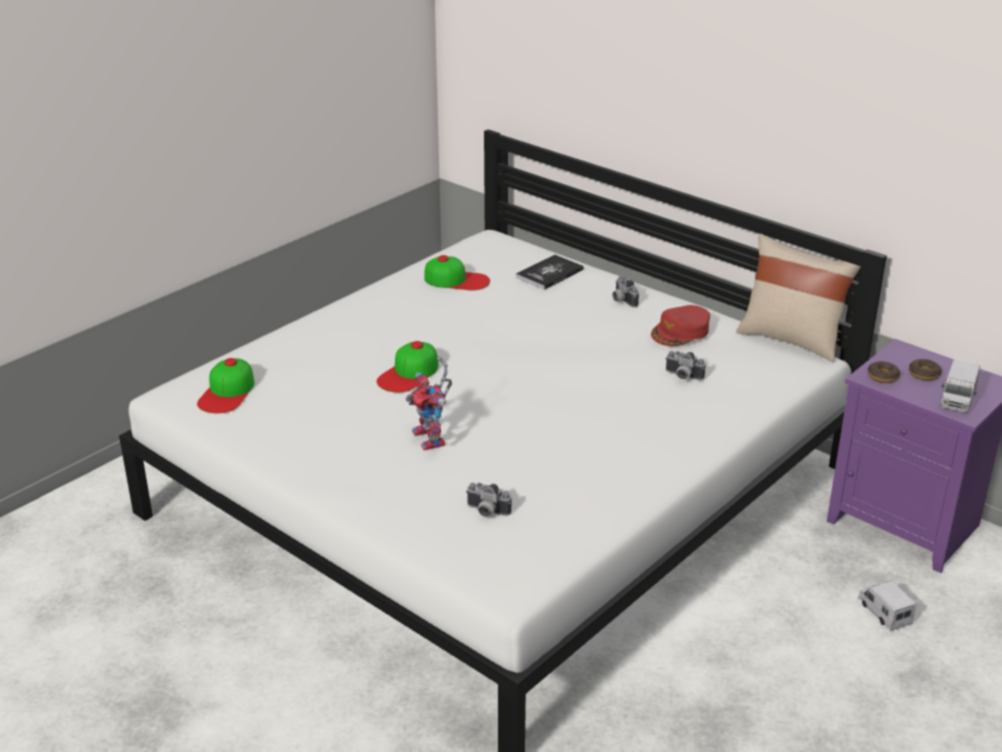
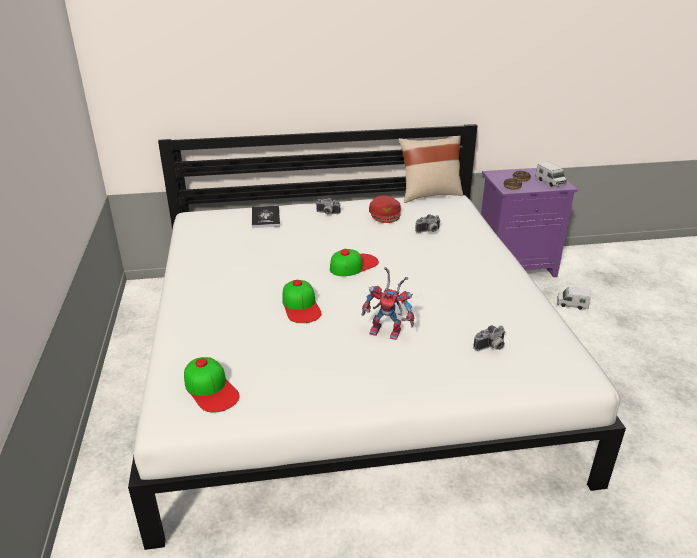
camera: 50 degrees left, 0 degrees up
cap [424,255,490,290] -> cap moved to [330,249,379,276]

